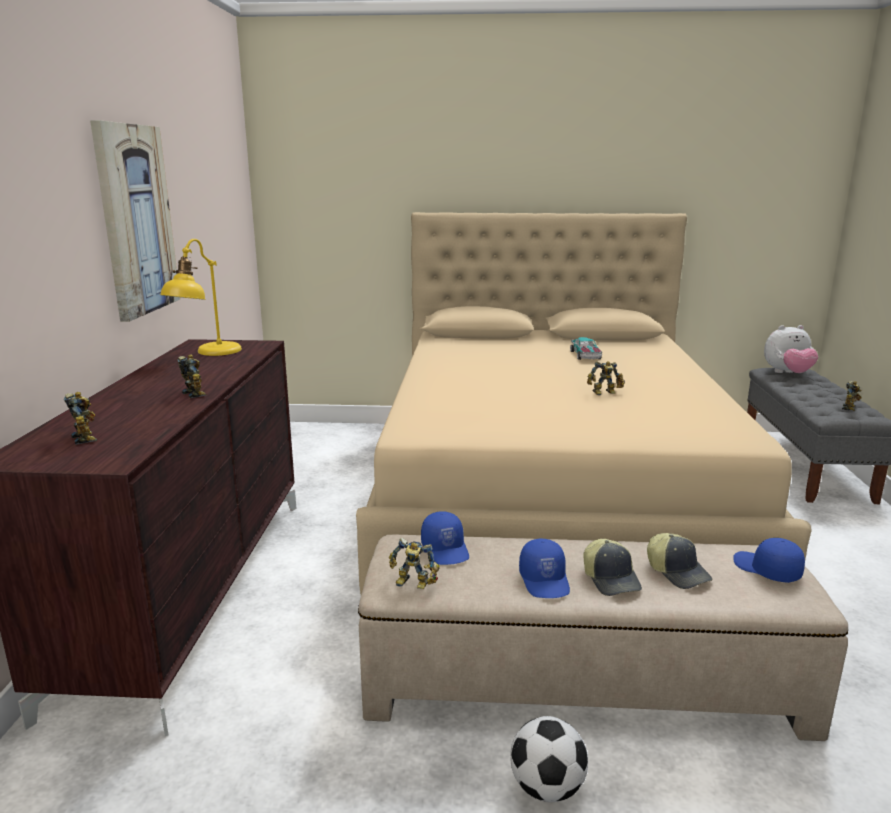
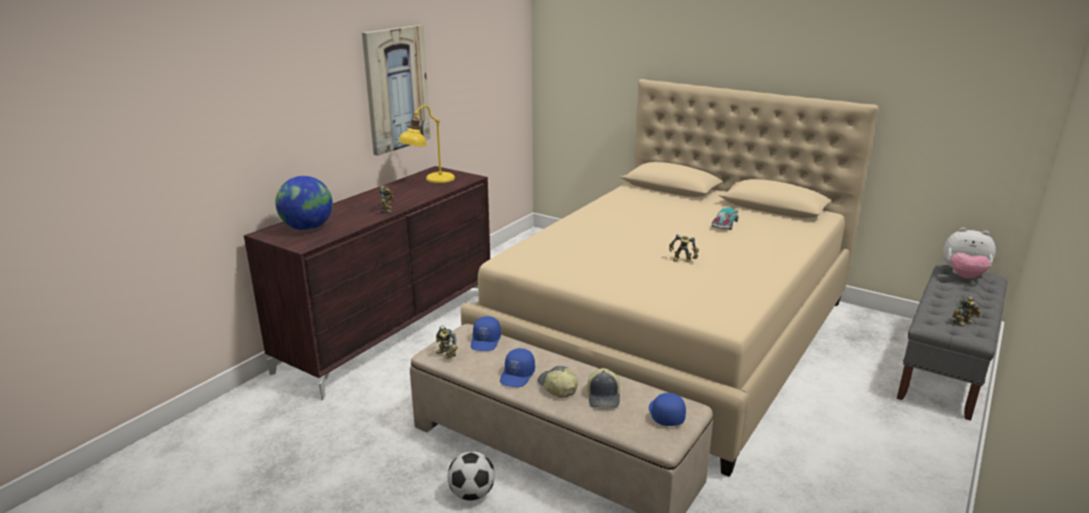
camera: 30 degrees right, 5 degrees up
toy robot [64,392,97,445] -> globe [275,176,333,230]
cap [583,539,642,596] -> cap turned 135 degrees clockwise [538,366,578,398]

